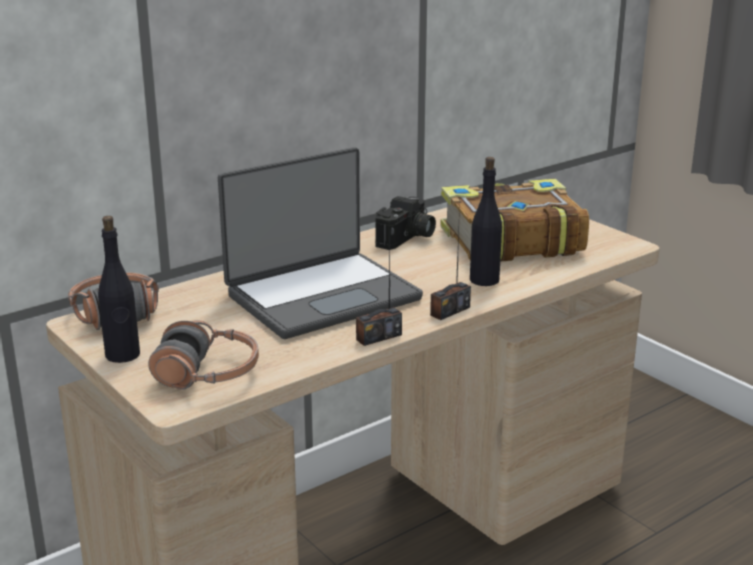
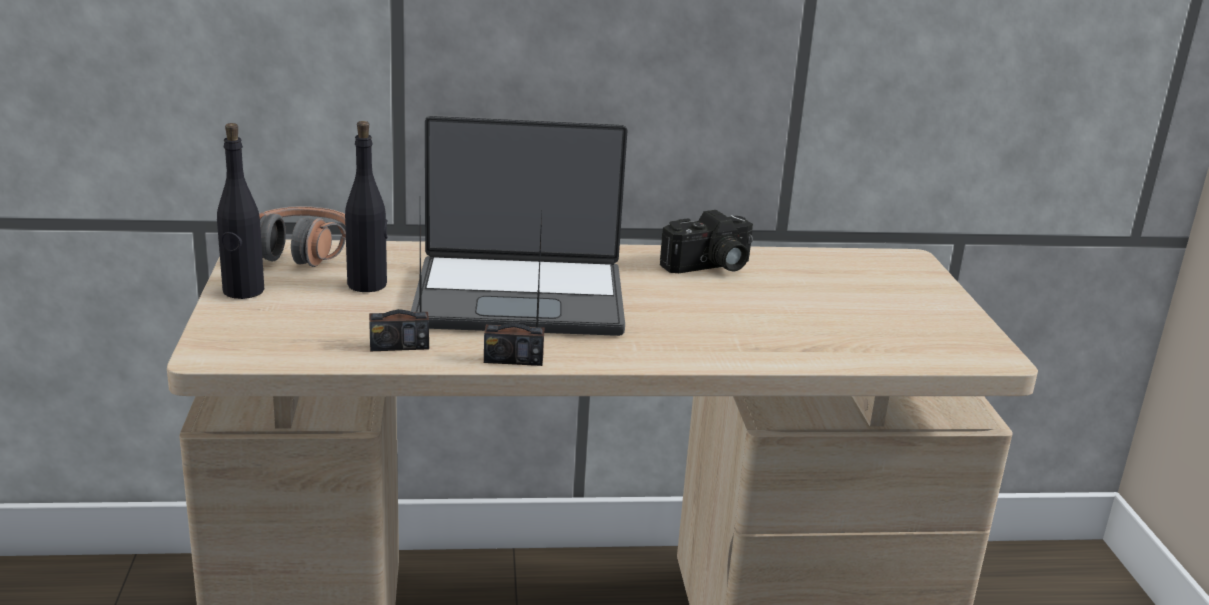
camera: 30 degrees right, 0 degrees up
headphones [148,320,259,390] -> none
radio [430,203,471,320] -> radio moved to [369,226,429,351]
book [440,179,589,261] -> none
black bottle [470,157,502,286] -> black bottle moved to [345,121,388,292]

